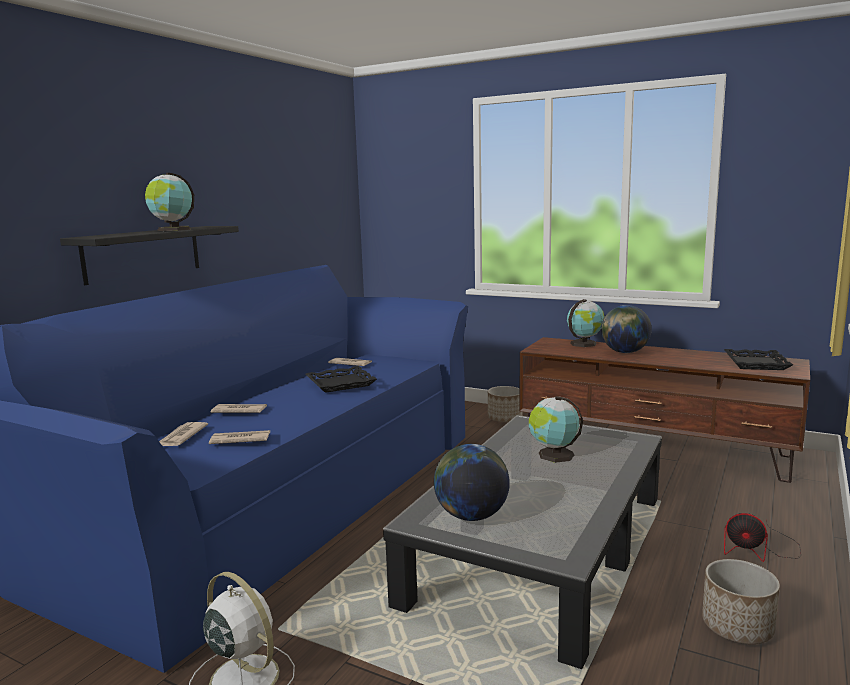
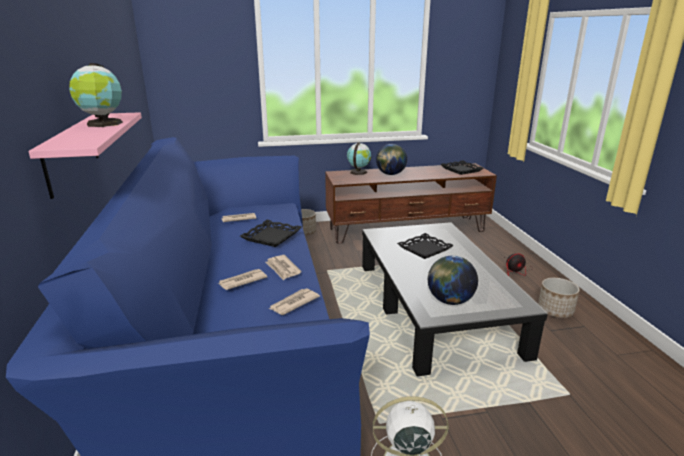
camera: 40 degrees left, 10 degrees up
black shelf [60,226,239,285] -> pink shelf [28,112,142,199]
newspaper [159,422,208,446] -> newspaper moved to [265,255,302,280]
globe [529,396,583,463] -> black tray [397,233,454,259]

